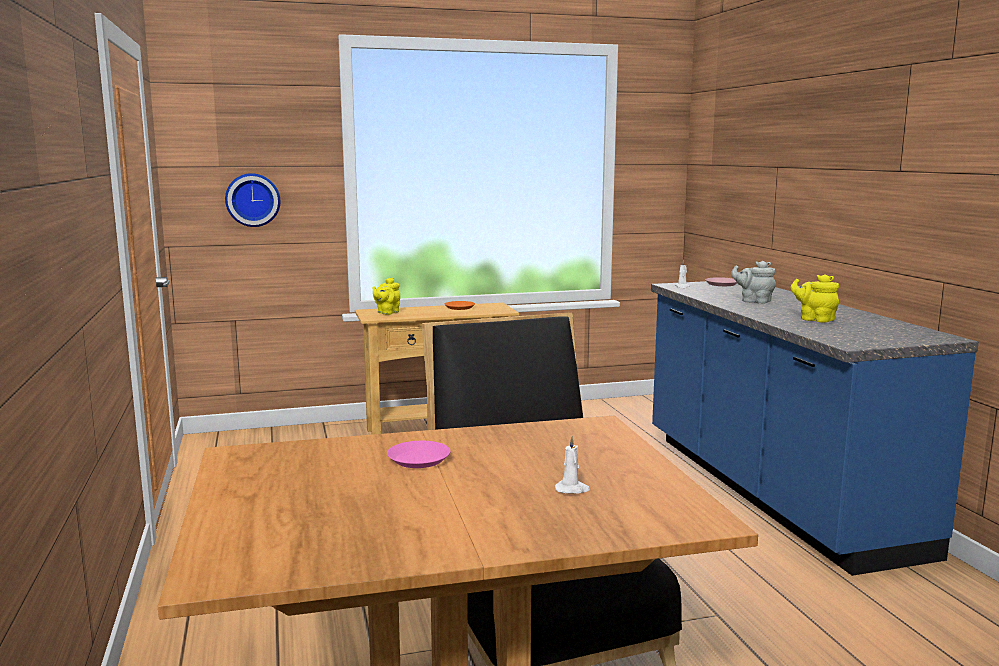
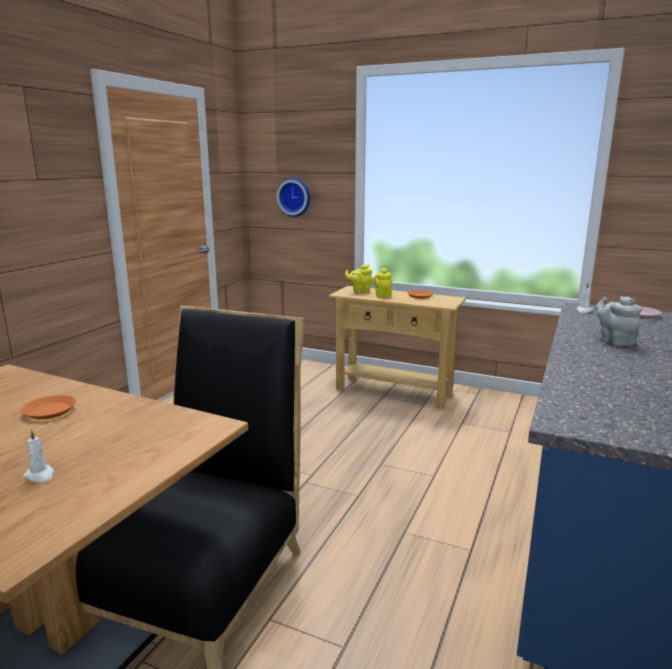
camera: 40 degrees right, 5 degrees up
pink plate [387,441,450,468] -> orange plate [21,395,76,419]
yellow teapot [790,274,839,322] -> yellow teapot moved to [373,268,392,297]

